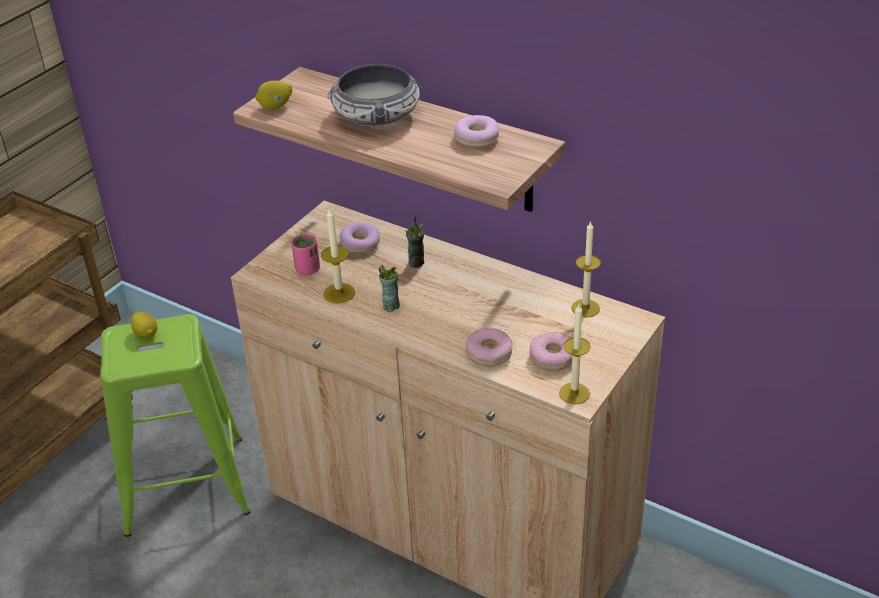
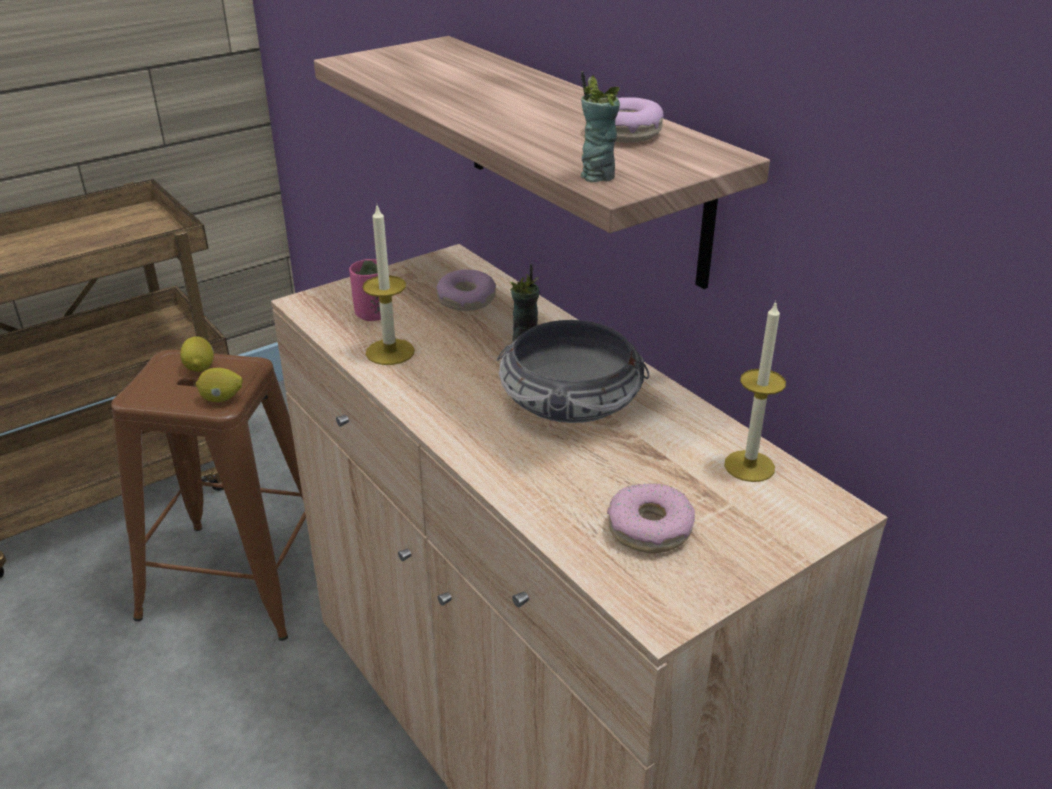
camera: 20 degrees right, 5 degrees down
green stool [100,314,250,537] -> brown stool [111,349,306,641]
lemon [255,81,292,110] -> lemon moved to [196,368,243,402]
bowl [327,64,423,126] -> bowl moved to [497,320,649,423]
cup [379,265,400,312] -> cup moved to [581,71,620,182]
donut [466,328,512,366] -> none
candle [559,305,591,404] -> none

